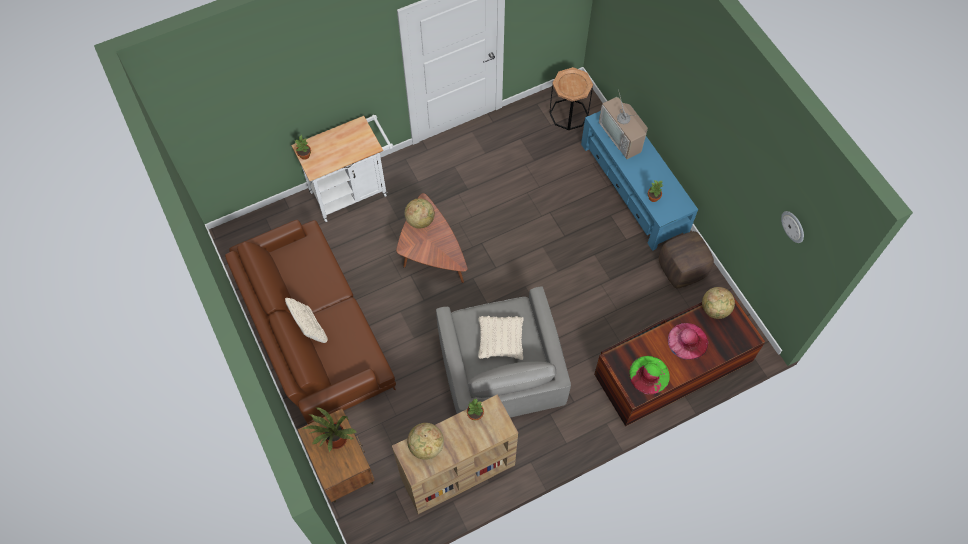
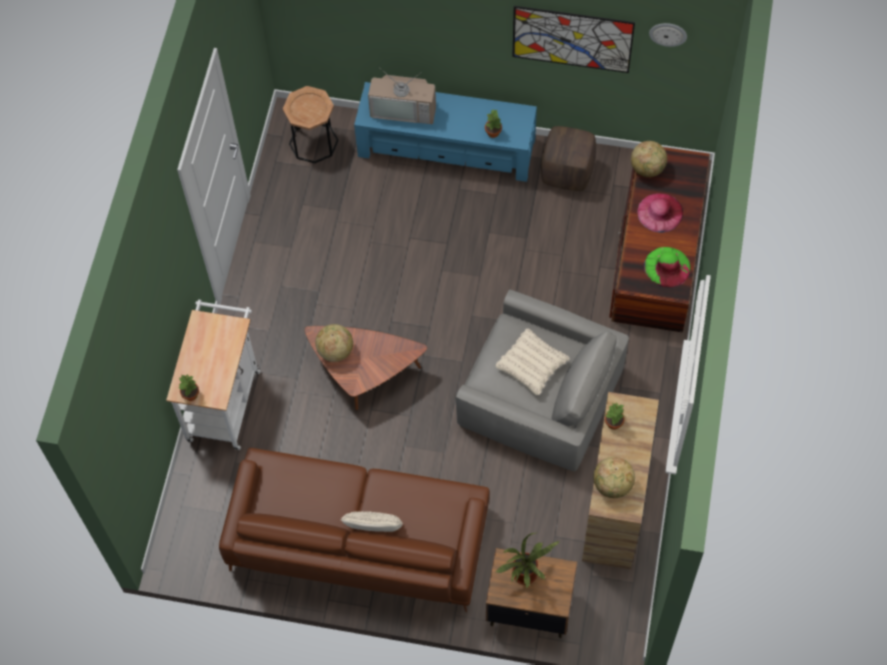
camera: 50 degrees left, 0 degrees up
none -> picture [512,6,635,73]

